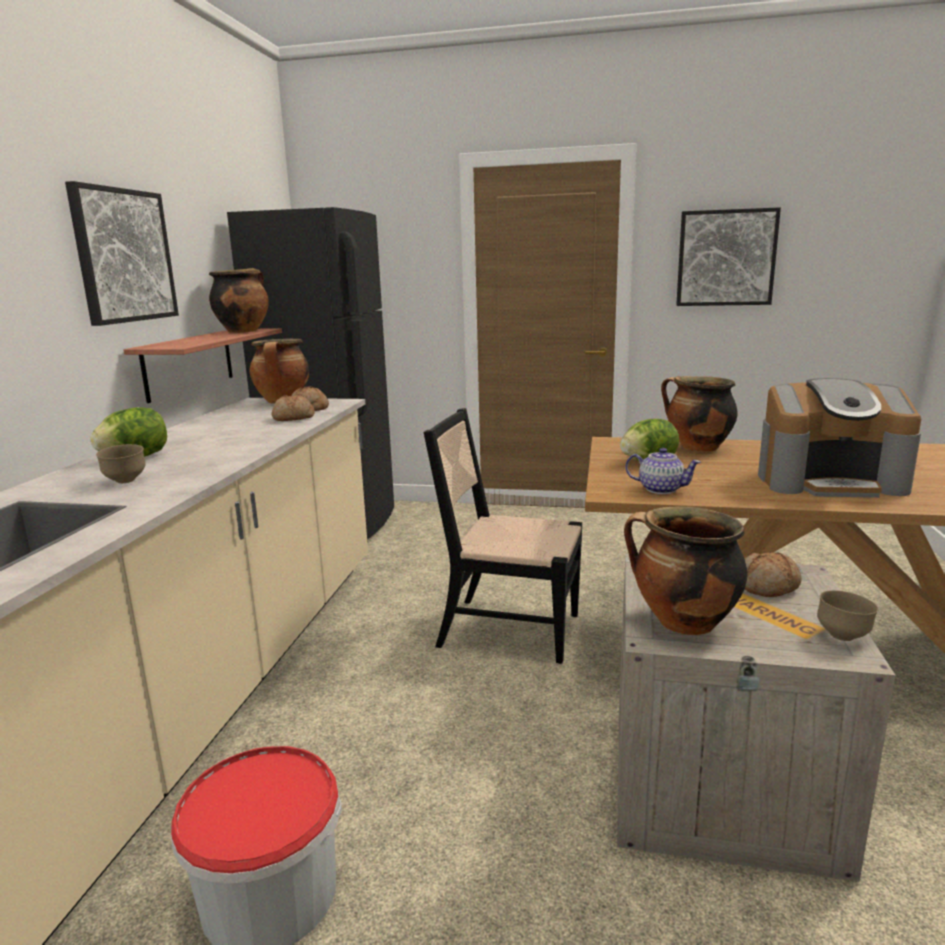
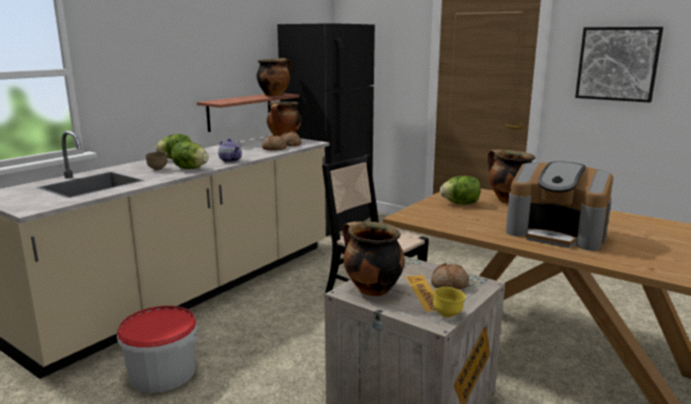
camera: 25 degrees right, 0 degrees up
picture [65,181,179,326] -> none
teapot [625,448,701,494] -> teapot moved to [218,138,242,162]
brown bowl [817,590,878,641] -> yellow bowl [433,287,466,317]
none -> lettuce [171,142,209,169]

